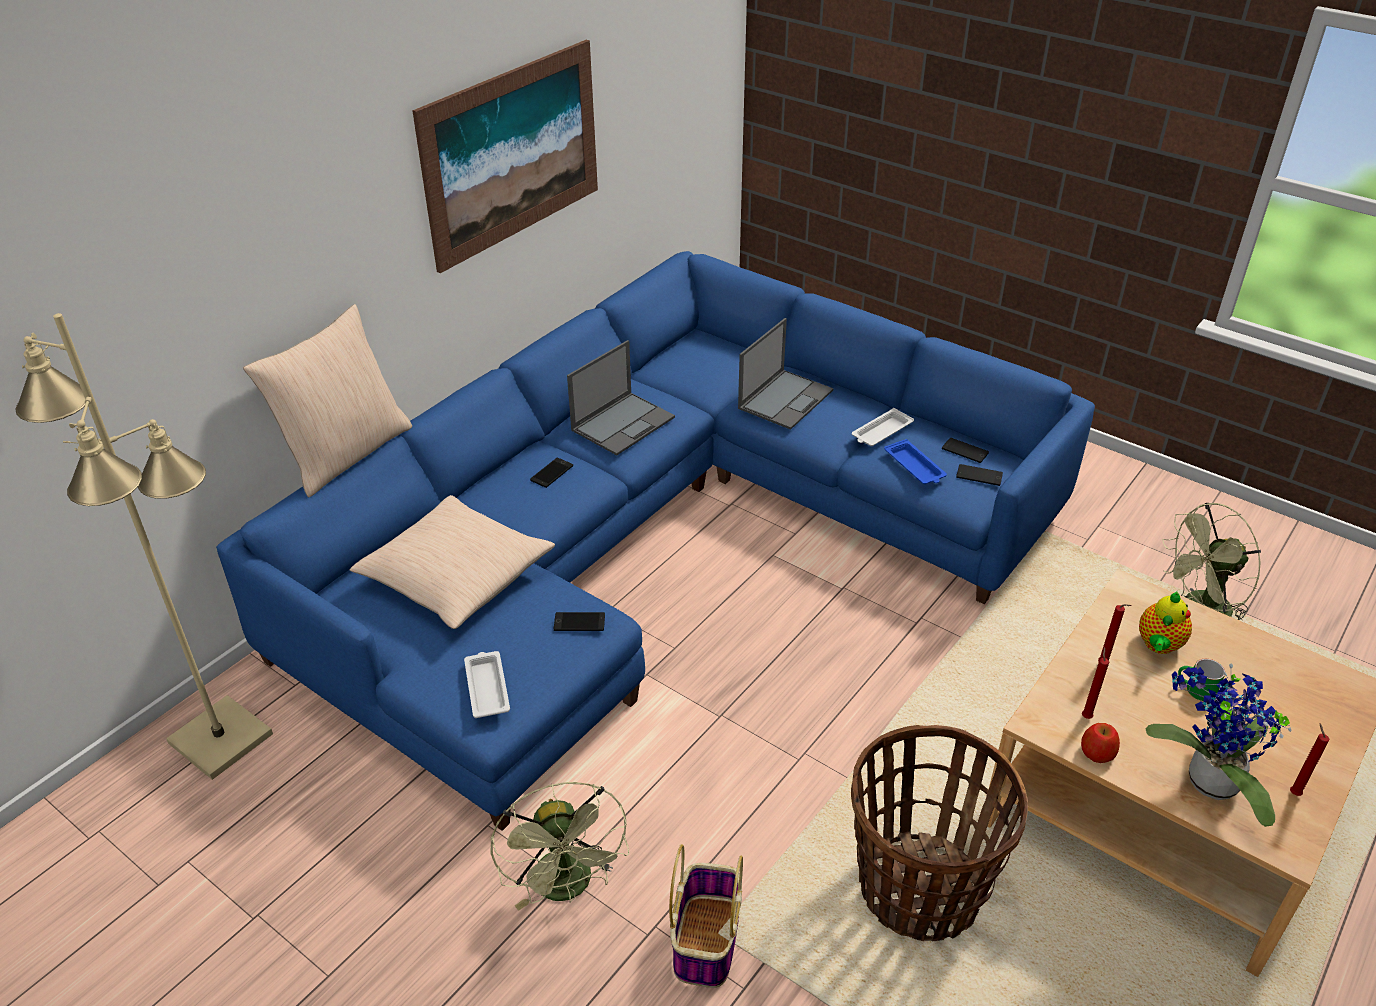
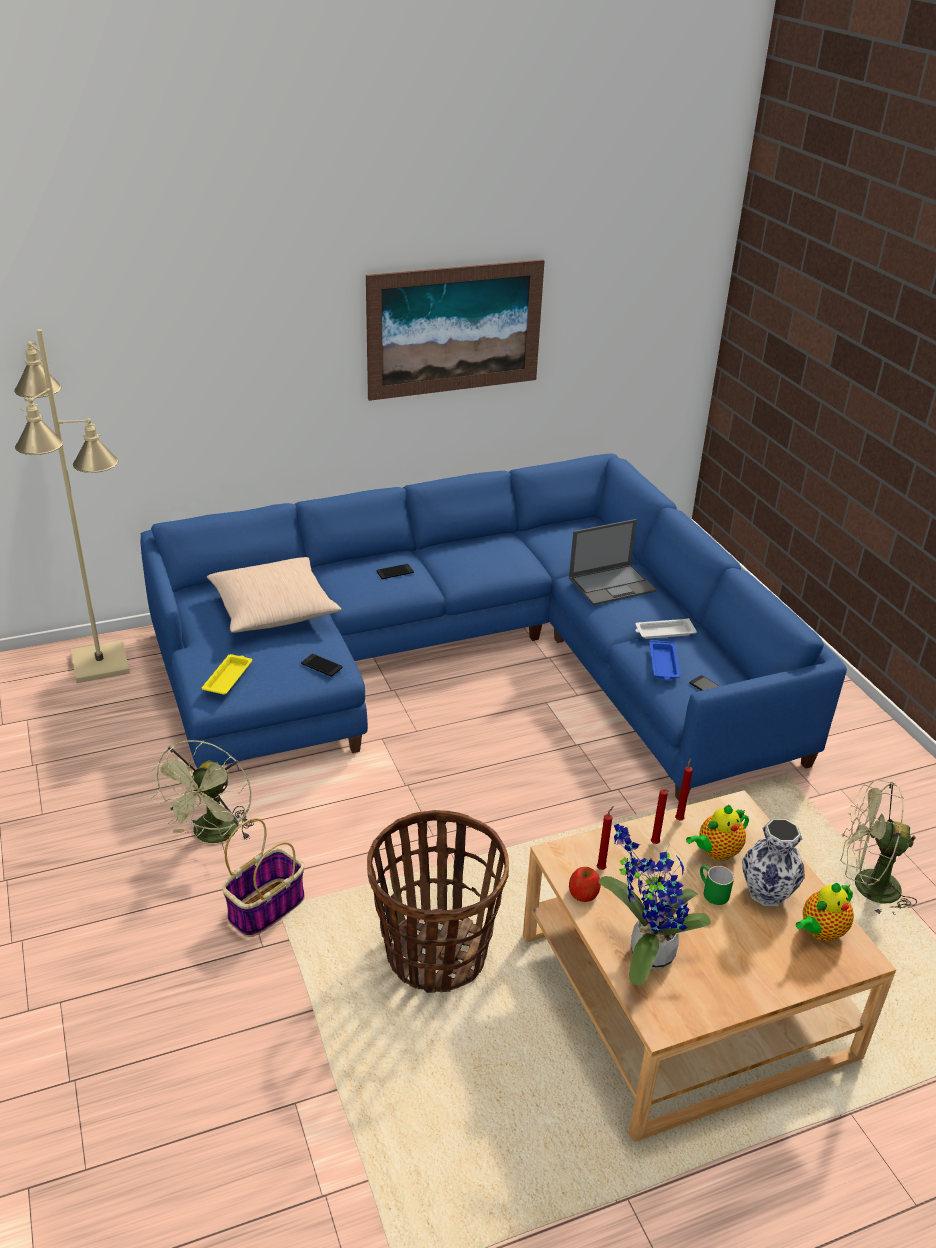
camera: 30 degrees right, 5 degrees down
beige pillow [243,304,412,497] -> none
white tray [464,651,510,718] -> yellow tray [201,654,252,695]
laptop [567,340,675,455] -> none
phone [942,438,989,463] -> none
red candle [1290,723,1329,796] -> red candle moved to [675,758,693,820]
none -> vase [742,819,805,906]
none -> teapot [796,883,854,941]

